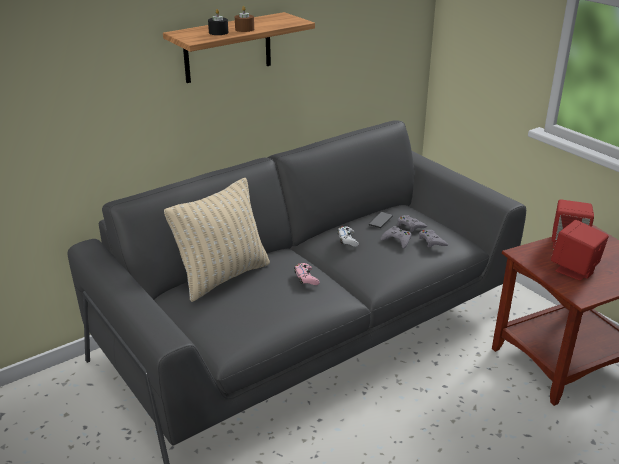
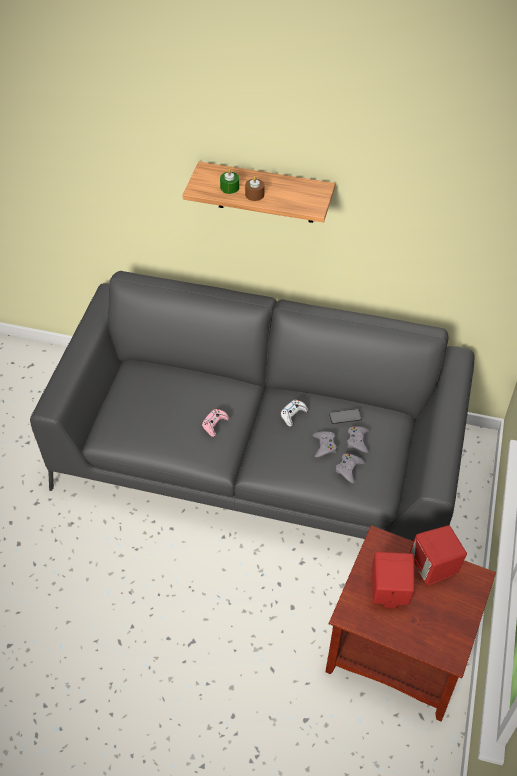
camera: 50 degrees right, 20 degrees up
beige pillow [164,178,270,302] -> none
black candle [208,9,228,35] -> green candle [220,169,239,194]

